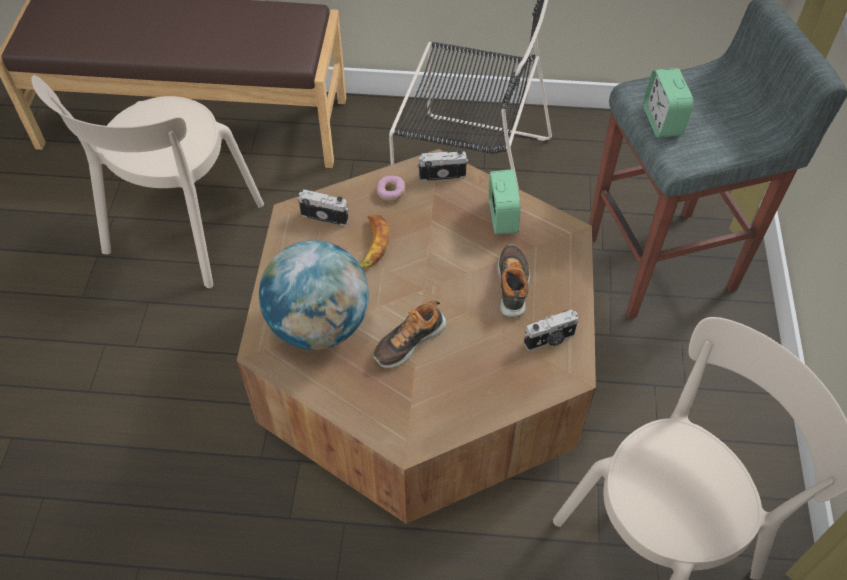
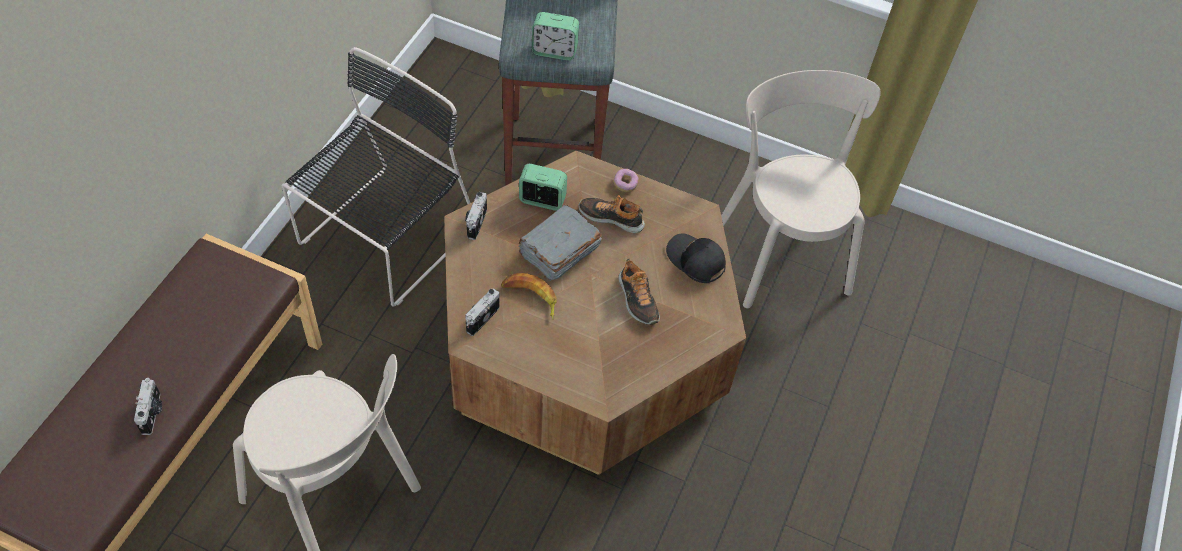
camera: 75 degrees left, 0 degrees up
globe [259,240,369,350] -> none
donut [377,176,405,202] -> donut moved to [613,169,639,192]
camera [524,310,579,351] -> camera moved to [134,378,162,435]
none -> grey book [518,204,602,281]
none -> black cap [666,233,726,283]

